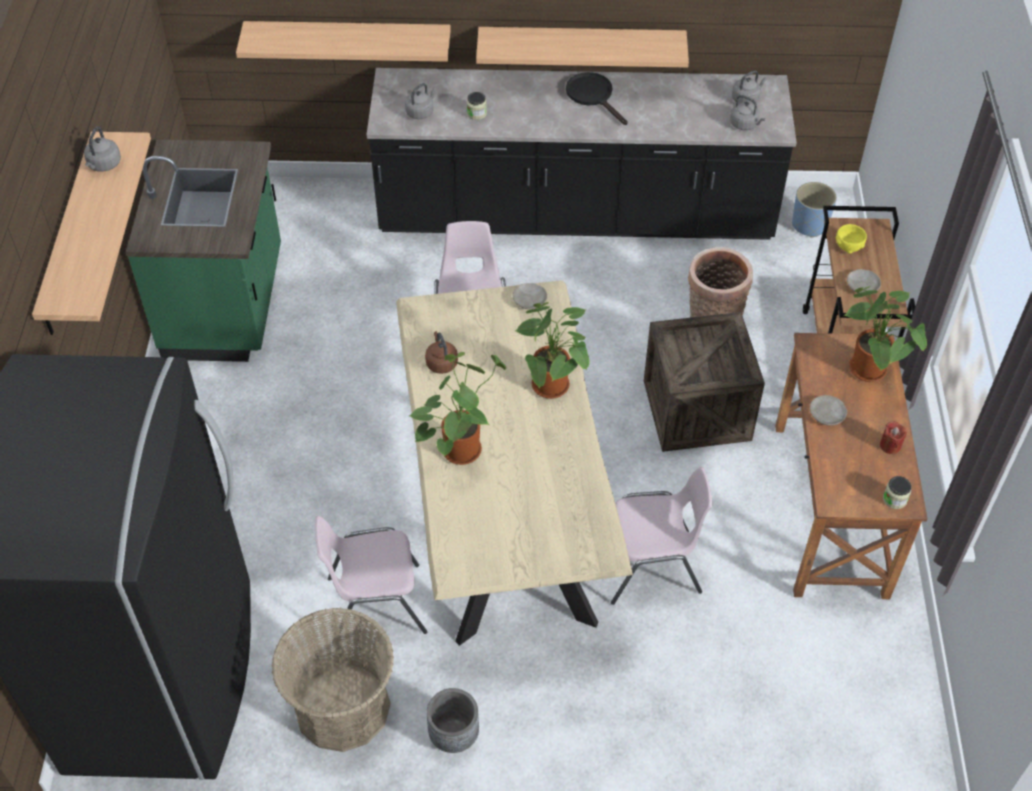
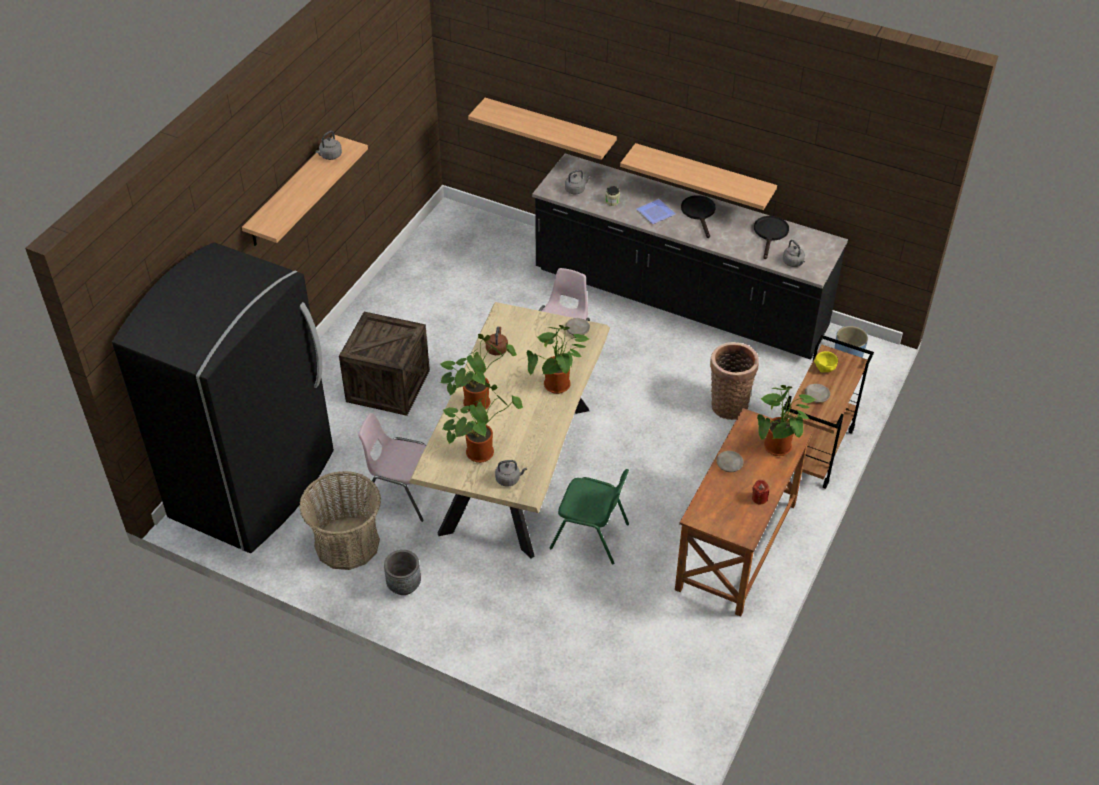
camera: 25 degrees right, 5 degrees down
green counter [126,140,281,362] -> none
pink chair [611,467,713,605] -> green chair [550,469,629,564]
crate [644,312,765,452] -> crate moved to [339,312,430,416]
grey kettle [732,71,767,104] -> grey kettle moved to [495,460,527,486]
jar [883,476,912,509] -> none
none -> potted plant [442,383,523,463]
none -> plate [636,199,676,224]
none -> black frying pan [754,216,789,259]

